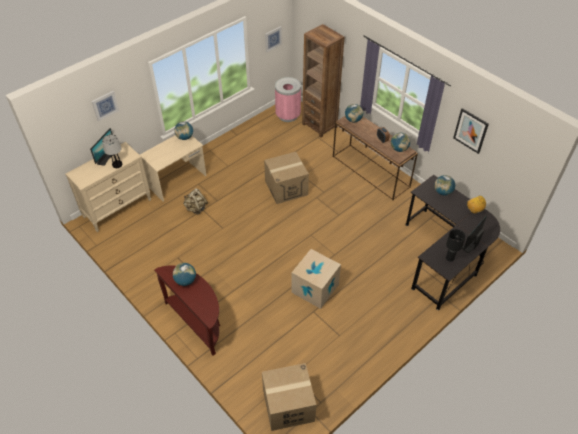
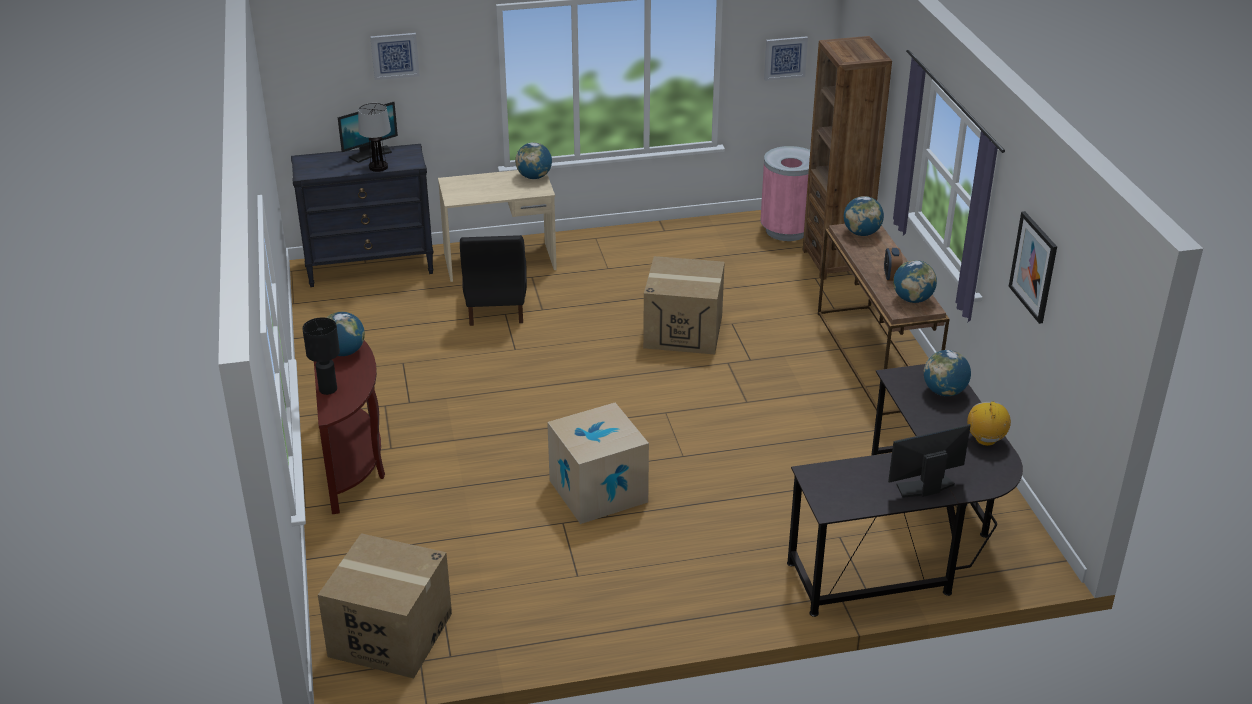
camera: 30 degrees right, 15 degrees down
beige dresser [65,142,151,232] -> black dresser [291,144,434,287]
beige backpack [183,188,208,215] -> black chair [460,235,527,326]
black table lamp [446,229,466,262] -> black table lamp moved to [302,317,340,395]

